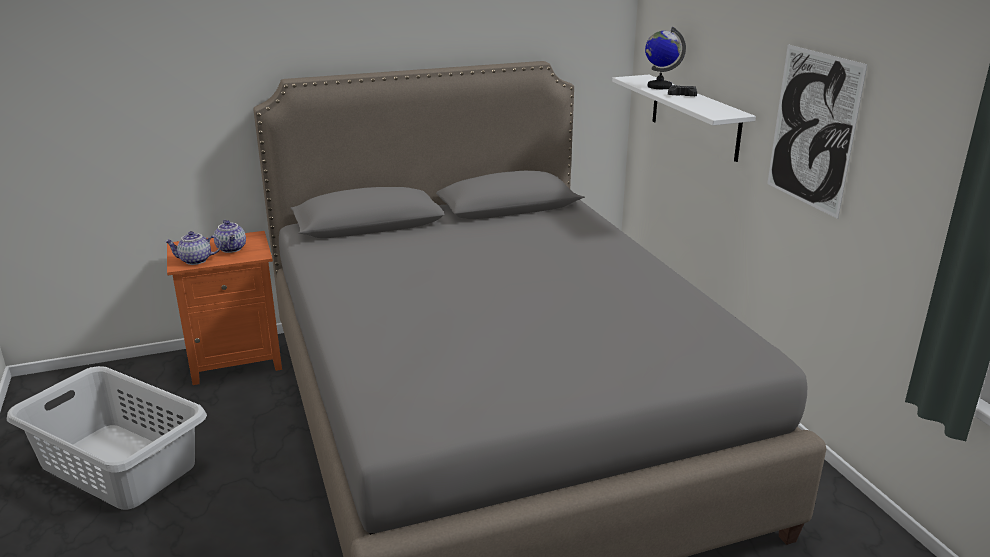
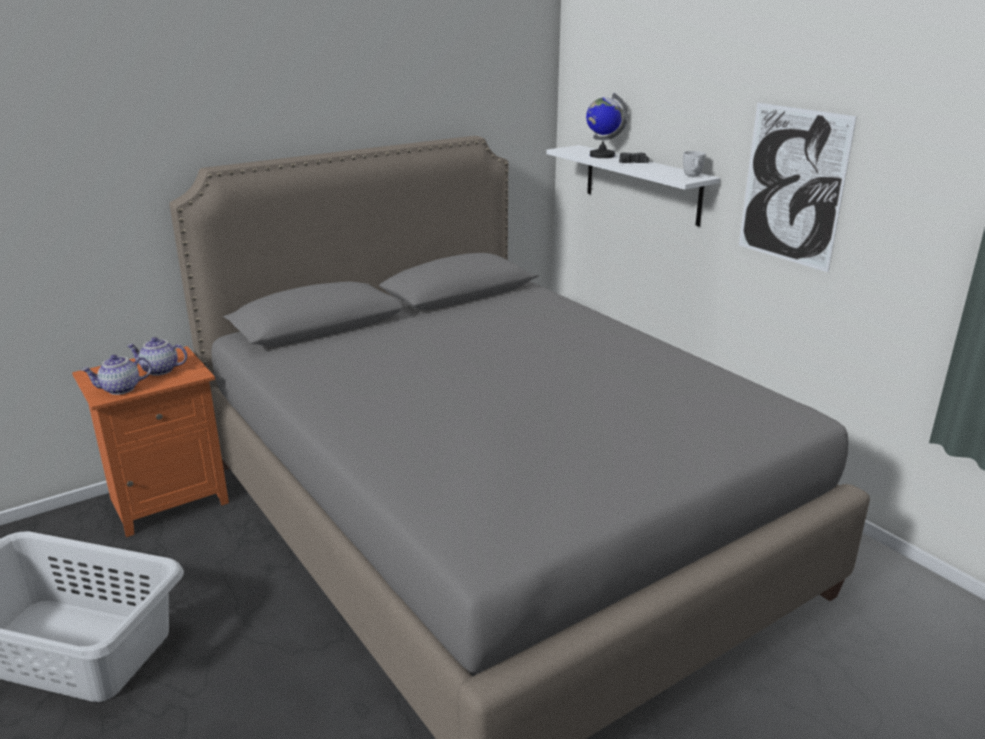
camera: 15 degrees left, 0 degrees up
teapot [214,220,246,253] -> teapot turned 135 degrees clockwise [127,337,187,376]
none -> white mug [683,151,706,176]

